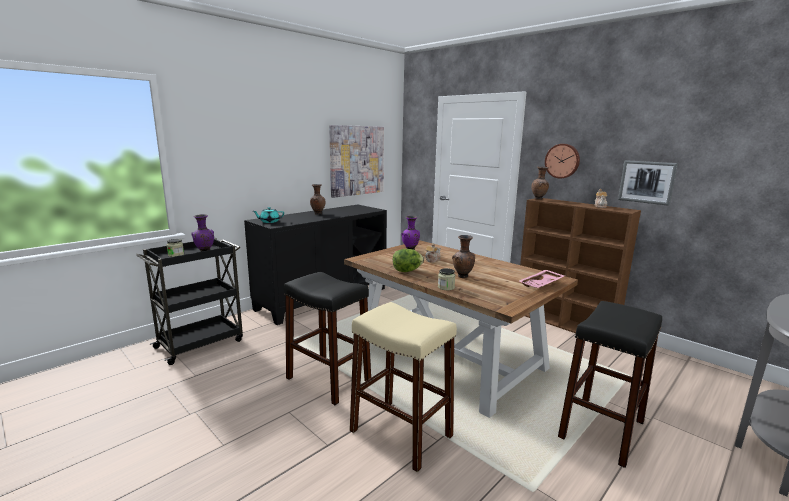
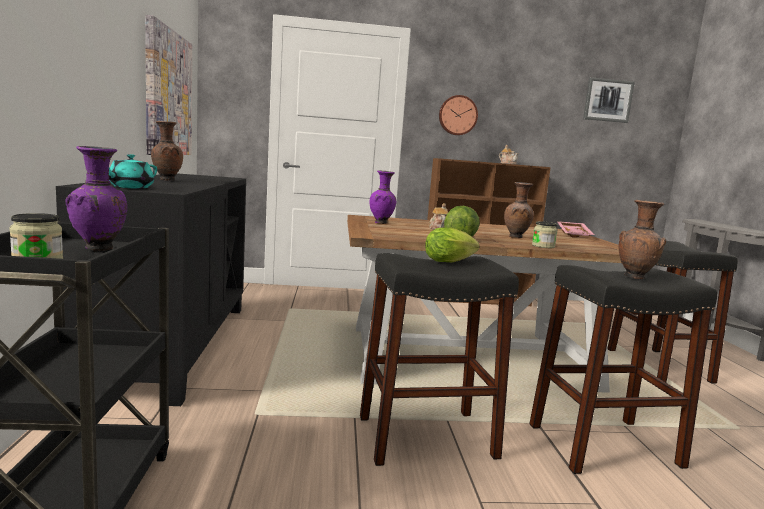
camera: 50 degrees left, 5 degrees down
beige stool [350,302,457,472] -> black stool [529,265,717,474]
brown vase [531,166,549,200] -> brown vase moved to [619,200,666,279]
picture [618,160,678,206] -> picture moved to [583,77,635,123]
none -> lettuce [425,227,480,262]

